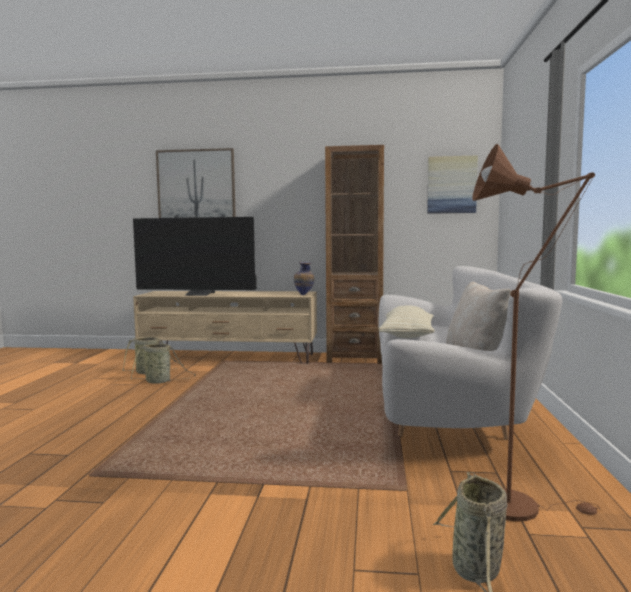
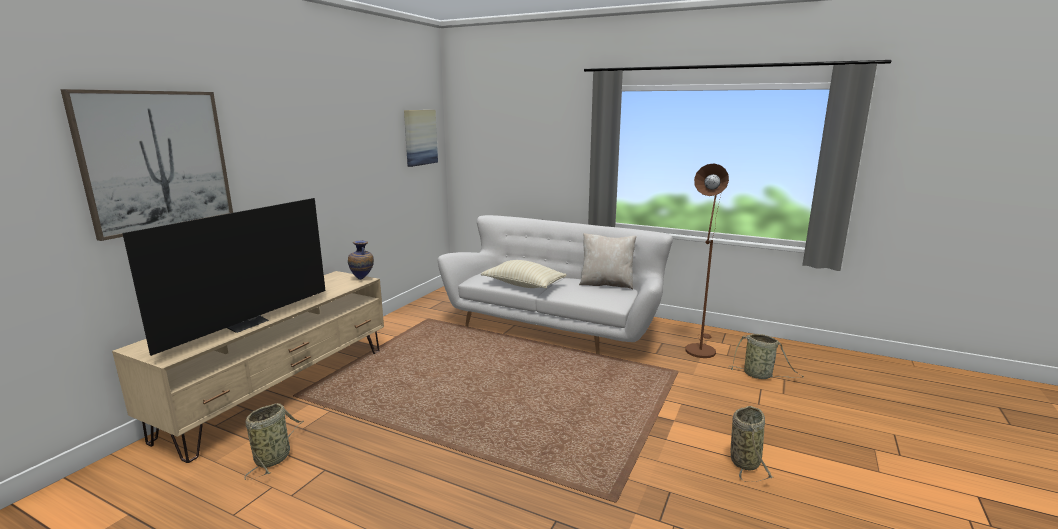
camera: 70 degrees left, 10 degrees up
basket [131,343,196,384] -> basket moved to [731,406,773,482]
brown bookcase [325,145,384,364] -> none

